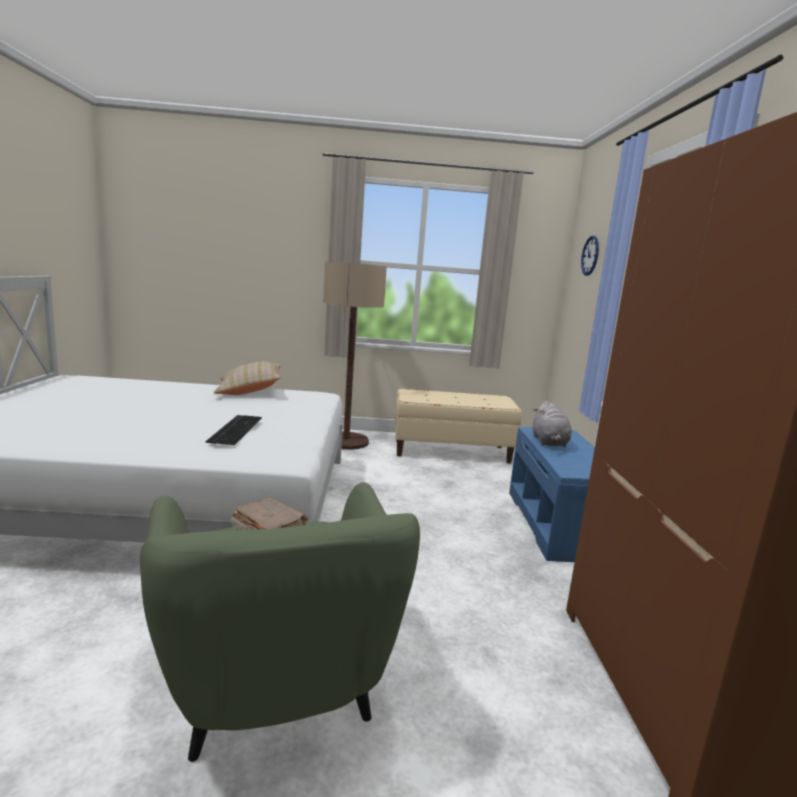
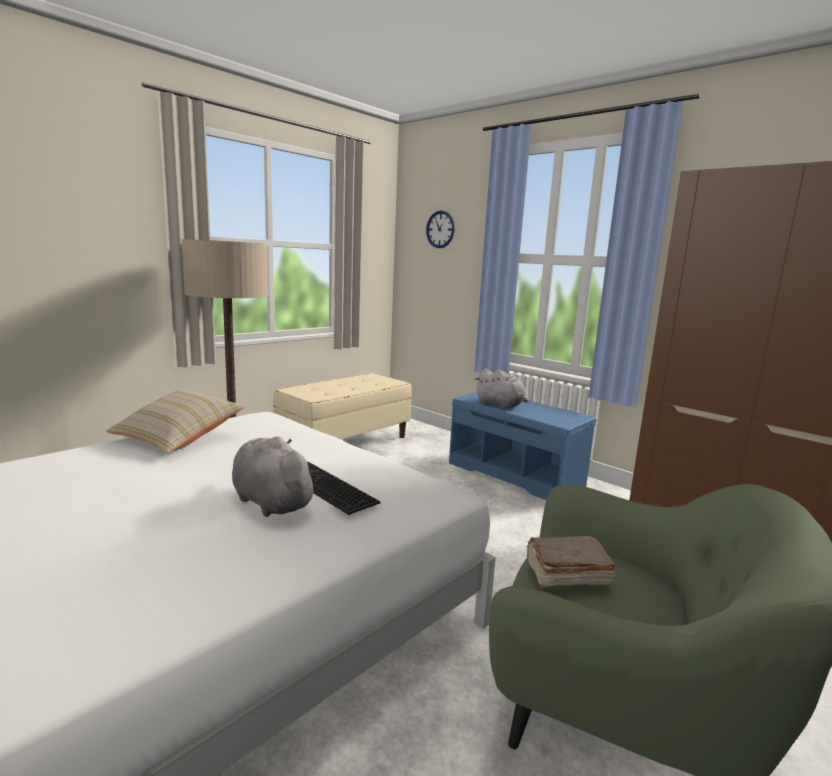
camera: 45 degrees left, 0 degrees up
none -> grey plush toy [232,436,319,517]

